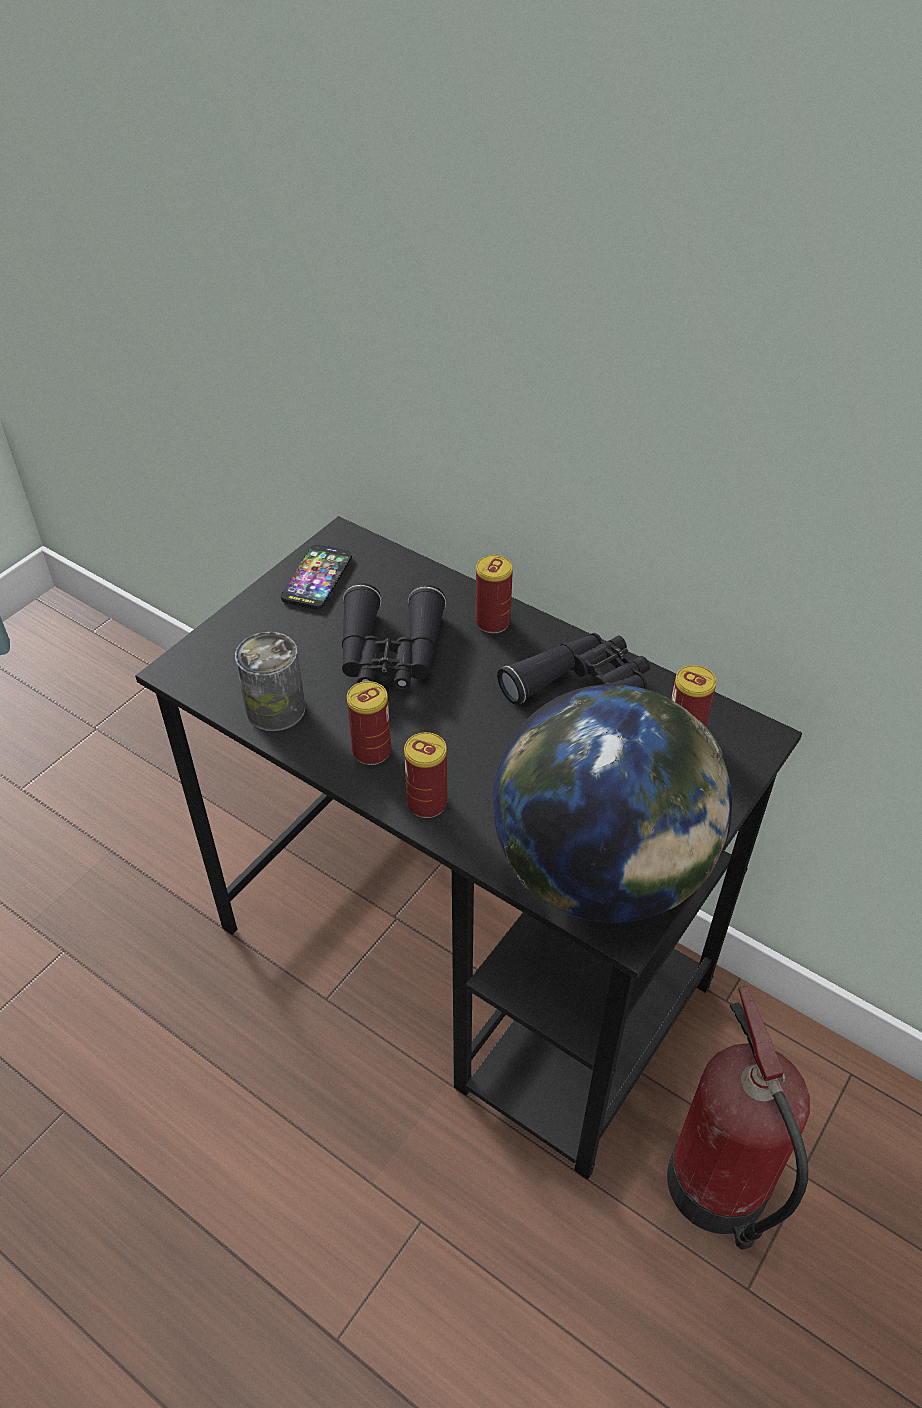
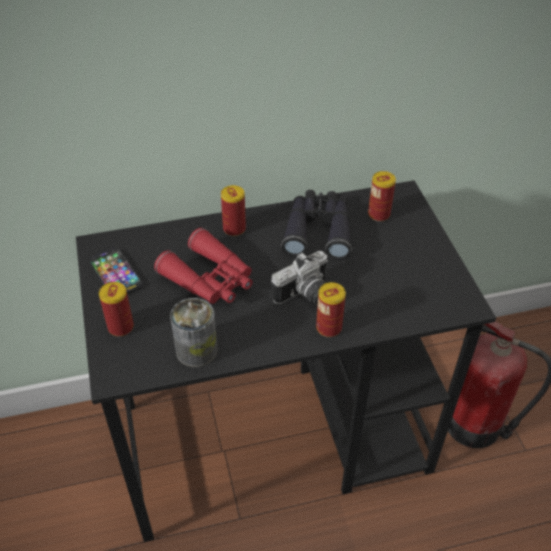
camera: 50 degrees left, 0 degrees up
black binoculars [342,583,446,690] -> red binoculars [154,228,253,304]
can [347,681,391,765] -> can moved to [99,282,134,337]
globe [493,684,732,923] -> none
none -> camera [271,251,328,305]

